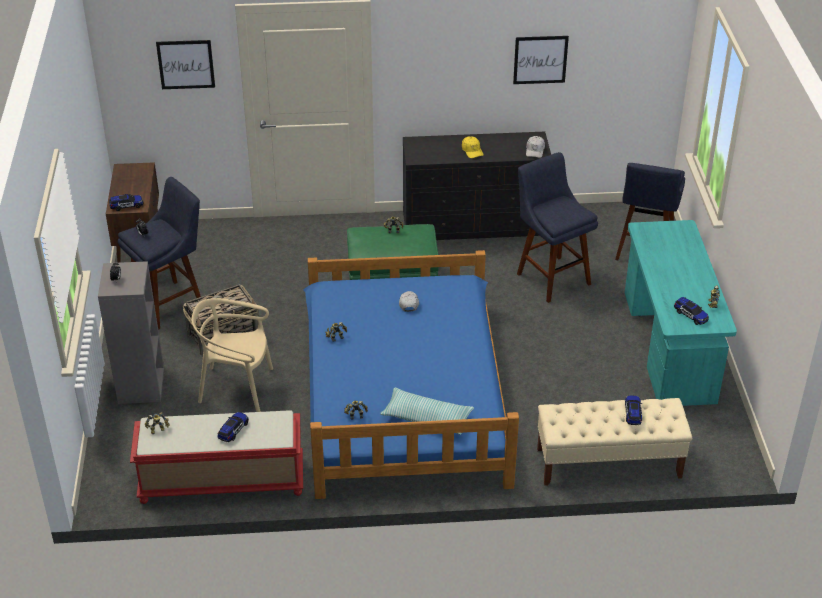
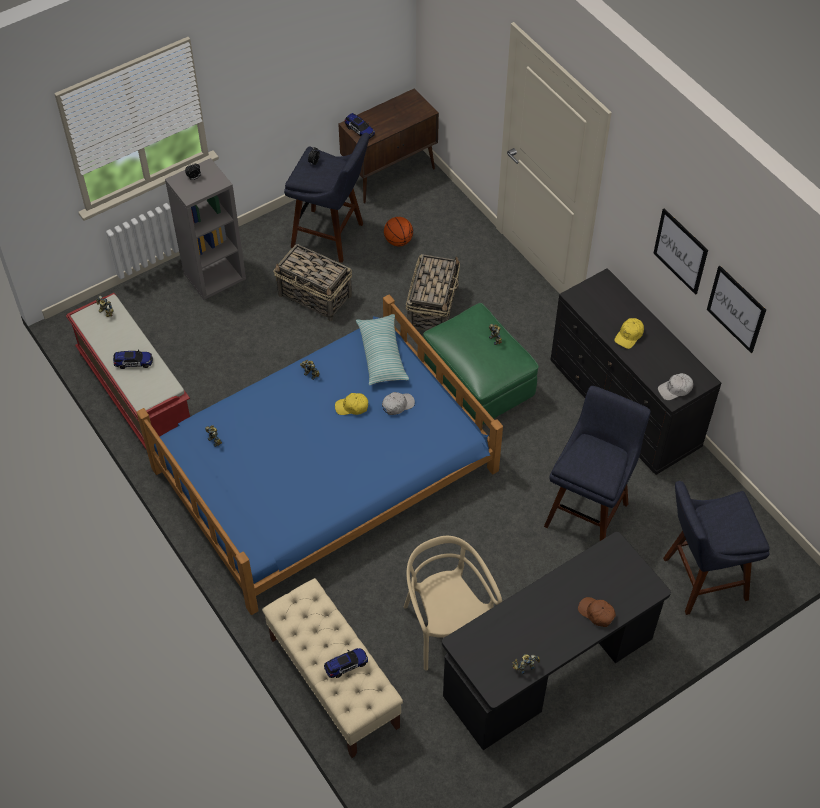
camera: 60 degrees right, 15 degrees up
picture [156,40,215,89] -> picture moved to [653,208,708,295]
beige chair [192,298,273,412] -> beige chair moved to [404,536,502,671]
pillow [380,388,474,435] -> pillow moved to [356,314,409,385]
turquoise desk [625,220,737,406] -> black desk [442,532,671,750]
toy car [674,297,709,325] -> none
none -> yellow cap [335,393,368,415]
none -> basketball [384,217,413,246]
none -> basket [406,254,460,331]
none -> brown cap [578,597,616,627]

